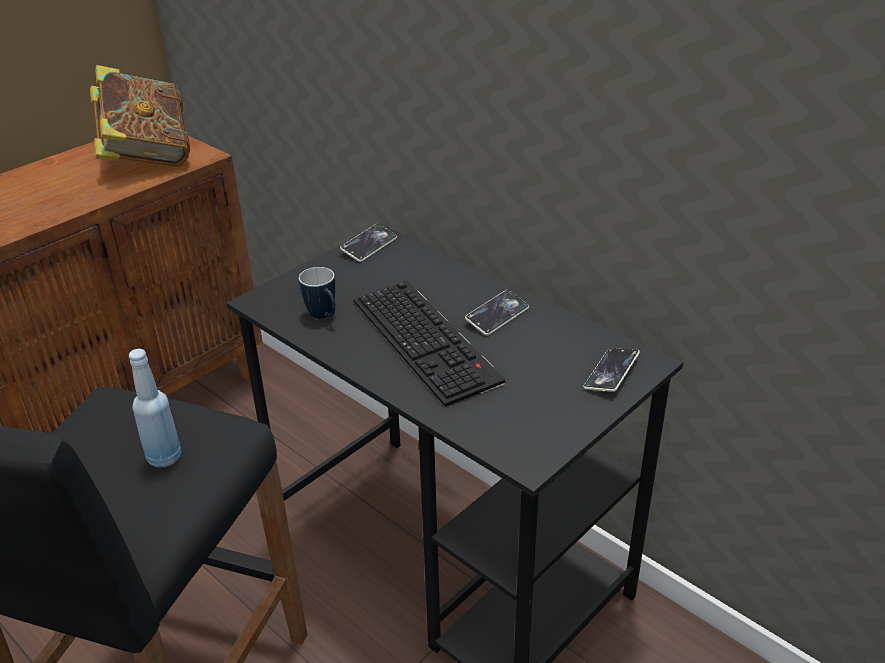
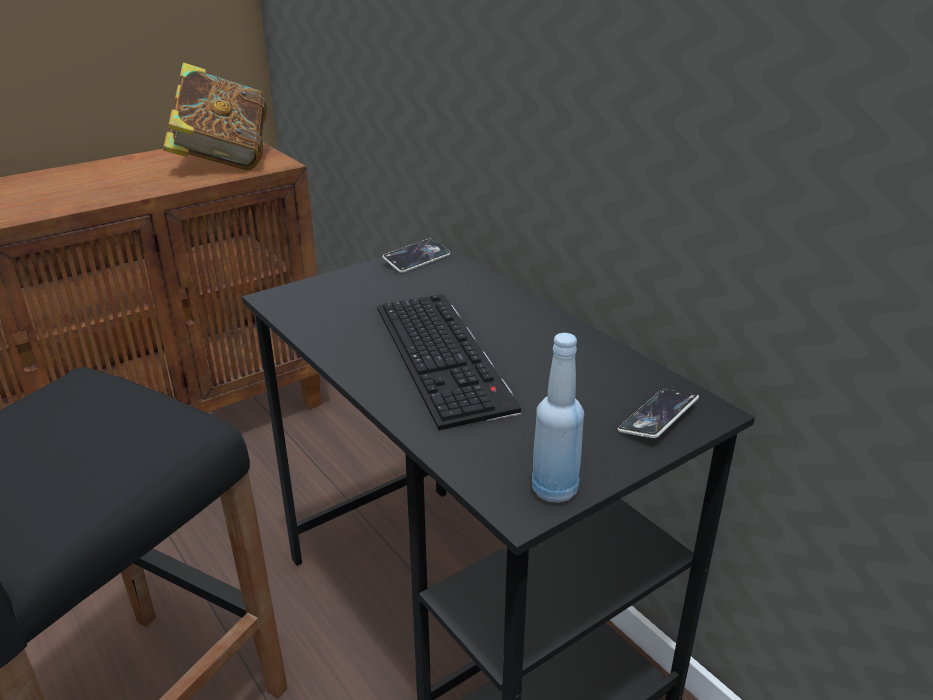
camera: 10 degrees right, 5 degrees down
blue bottle [129,349,182,468] -> blue bottle moved to [532,333,584,503]
mug [299,267,335,319] -> none
phone [465,290,529,335] -> none

